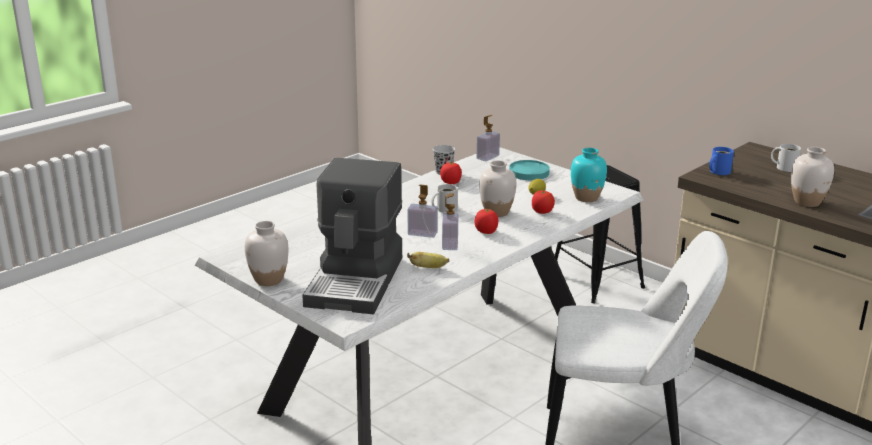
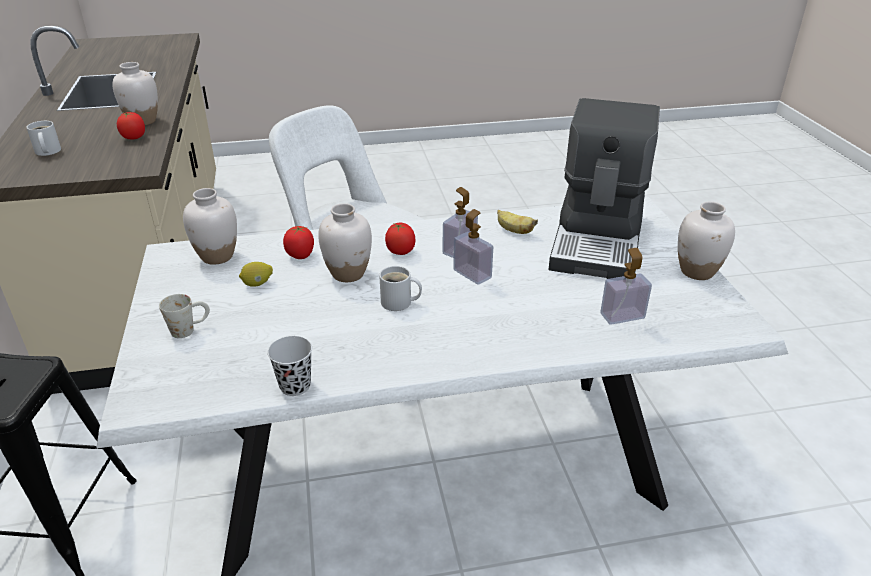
camera: 145 degrees left, 10 degrees up
coffee machine [302,158,403,314] -> coffee machine turned 150 degrees clockwise [548,98,660,279]
tomato [440,162,462,184] -> tomato moved to [117,112,145,139]
soap dispenser [477,115,500,161] -> soap dispenser moved to [601,248,652,325]
turquoise plate [509,160,550,180] -> white mug [159,294,210,338]
turquoise vase [571,148,607,202] -> white vase [183,188,237,265]
blue mug [709,147,734,175] -> none

